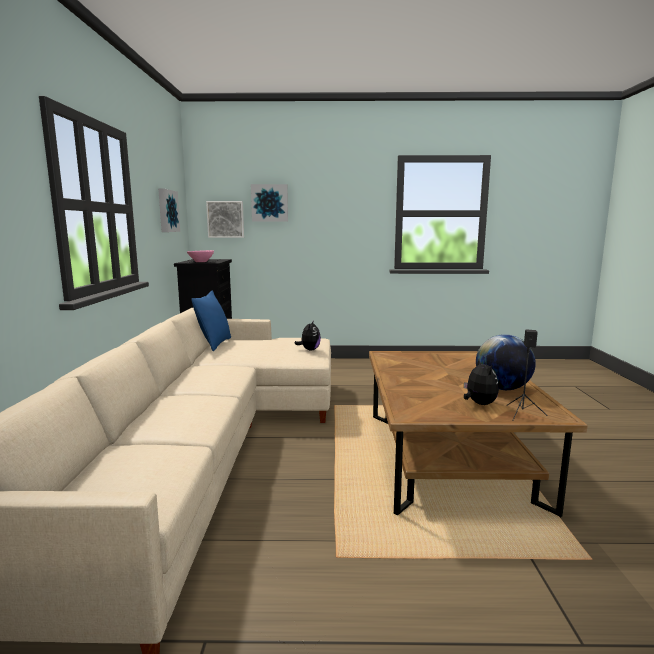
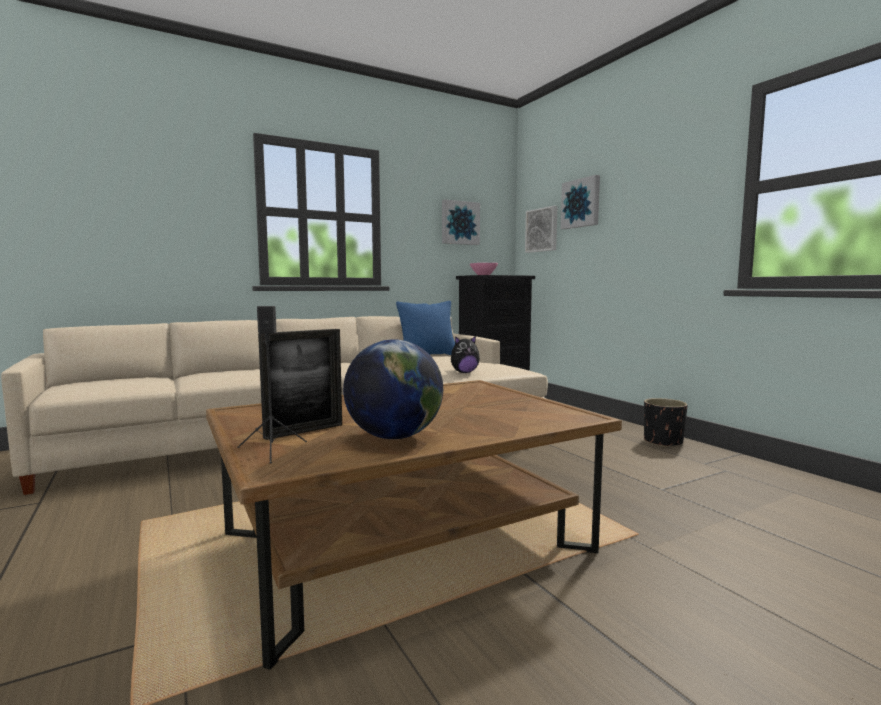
camera: 60 degrees right, 5 degrees down
plush toy [464,358,499,405] -> picture frame [258,329,342,440]
none -> black planter [644,398,688,447]

